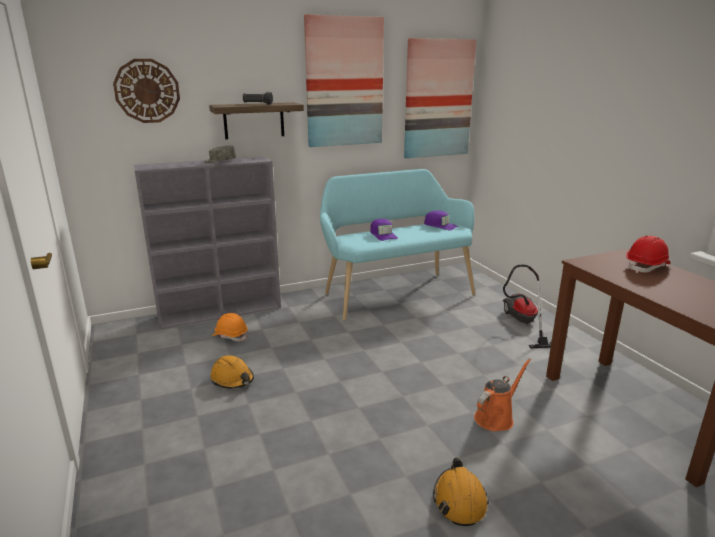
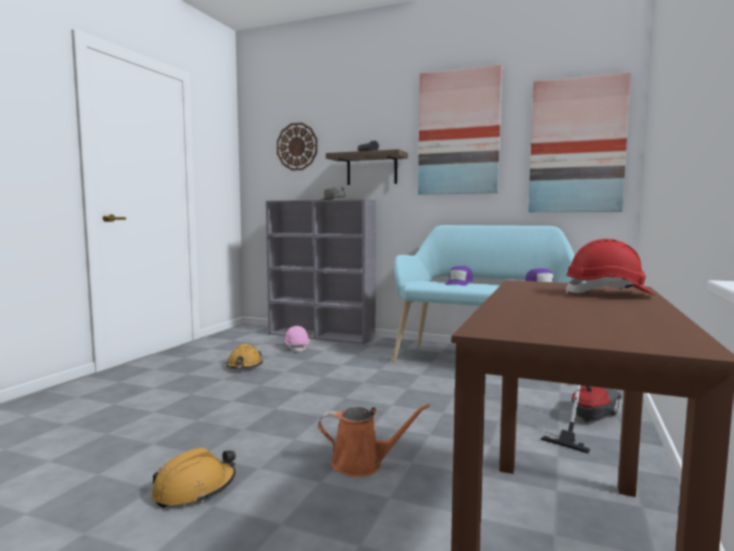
camera: 45 degrees right, 15 degrees down
orange hard hat [212,313,248,342] -> pink hard hat [284,326,310,352]

